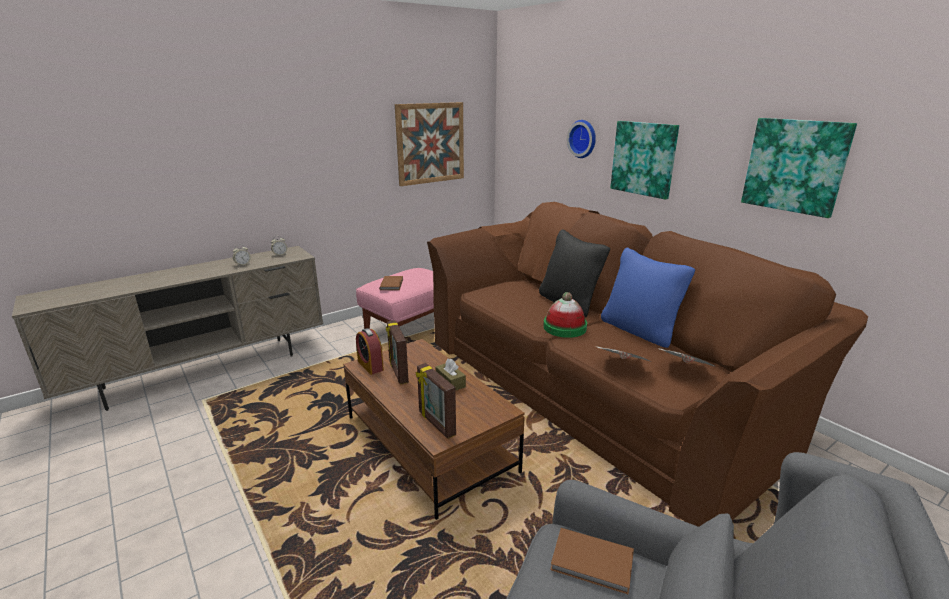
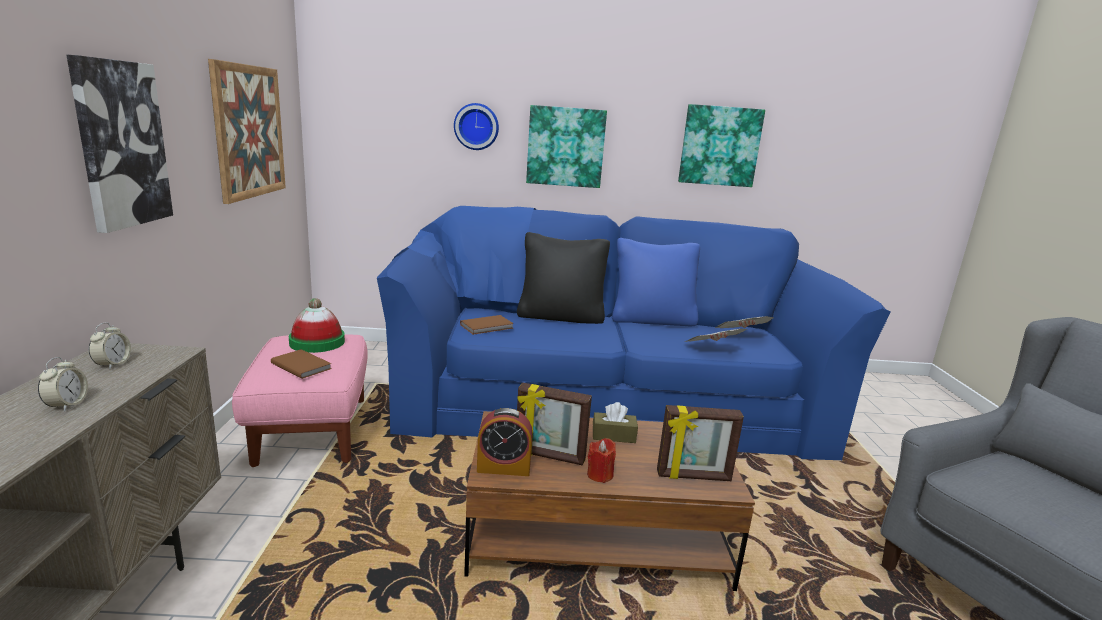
camera: 55 degrees left, 5 degrees down
brown sofa [427,202,868,527] -> blue sofa [377,206,891,460]
hat [543,292,587,338] -> hat moved to [289,298,345,353]
brown book [550,528,634,595] -> brown book moved to [460,315,514,335]
none -> picture [66,55,173,233]
none -> red candle [587,438,616,483]

